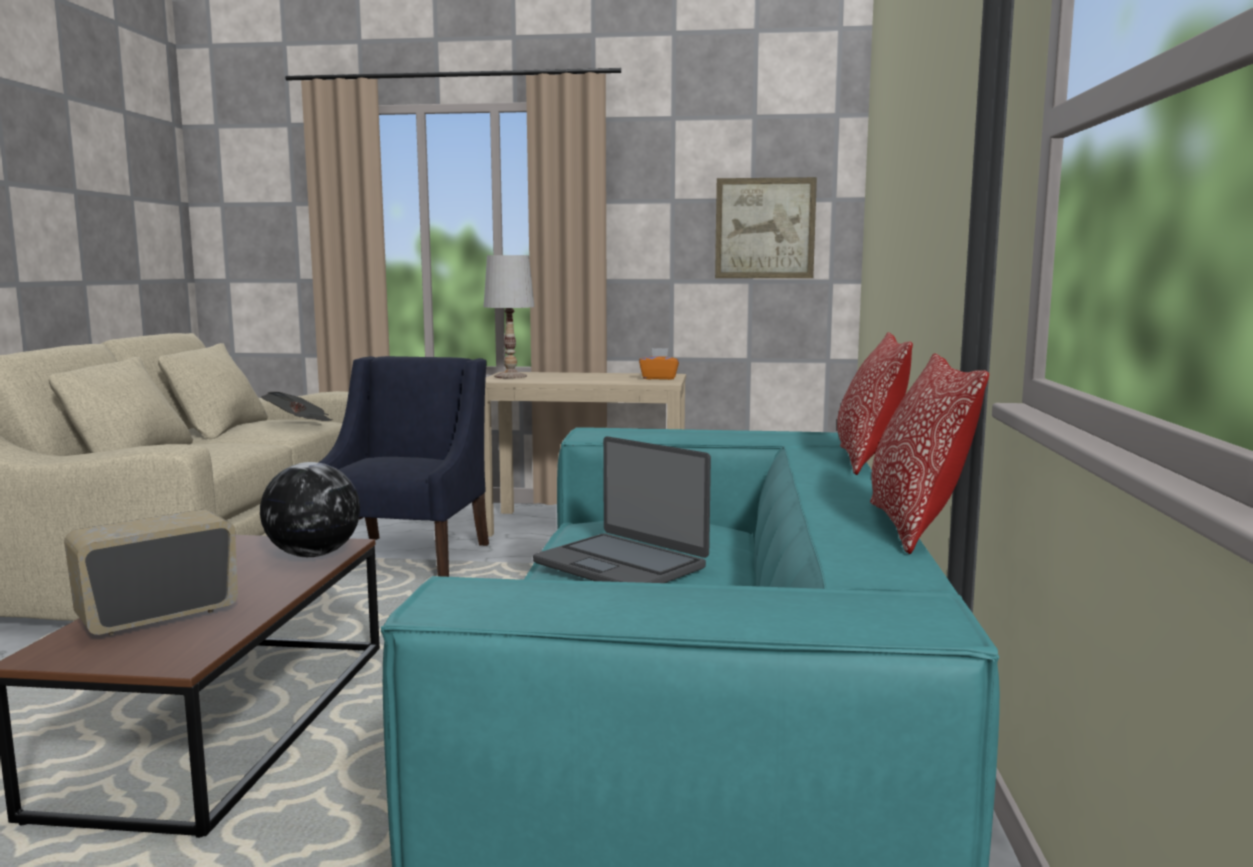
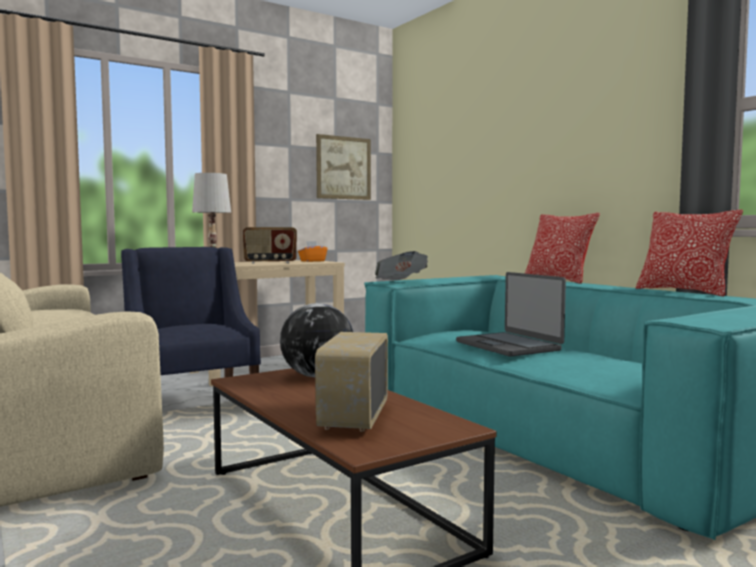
camera: 40 degrees left, 5 degrees down
newspaper [261,392,332,421] -> newspaper moved to [375,251,428,281]
laptop [533,436,711,583] -> laptop turned 60 degrees clockwise [456,272,566,357]
none -> radio [243,227,297,264]

